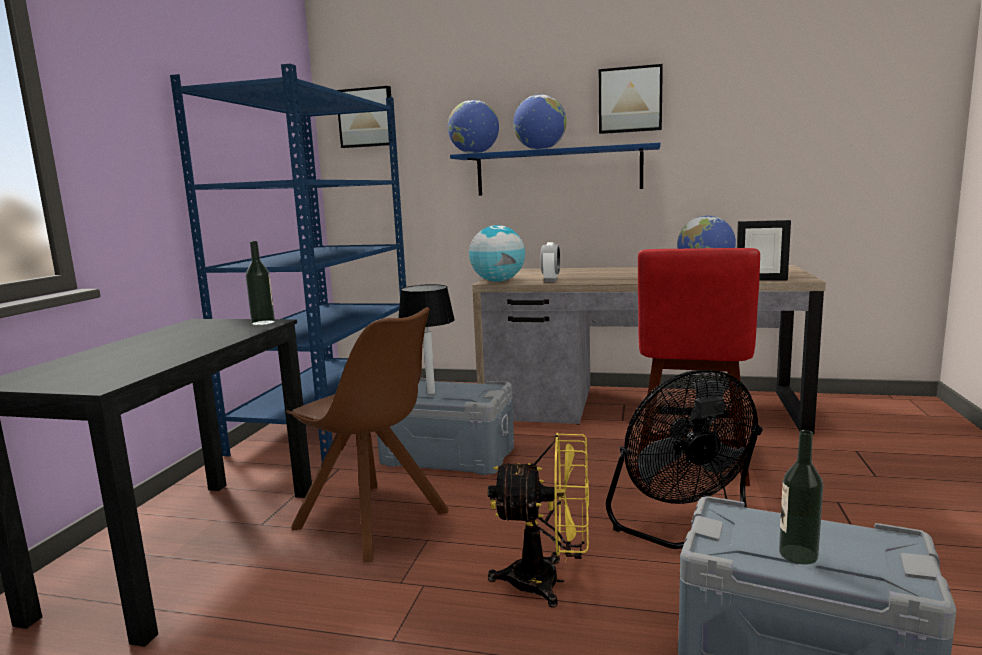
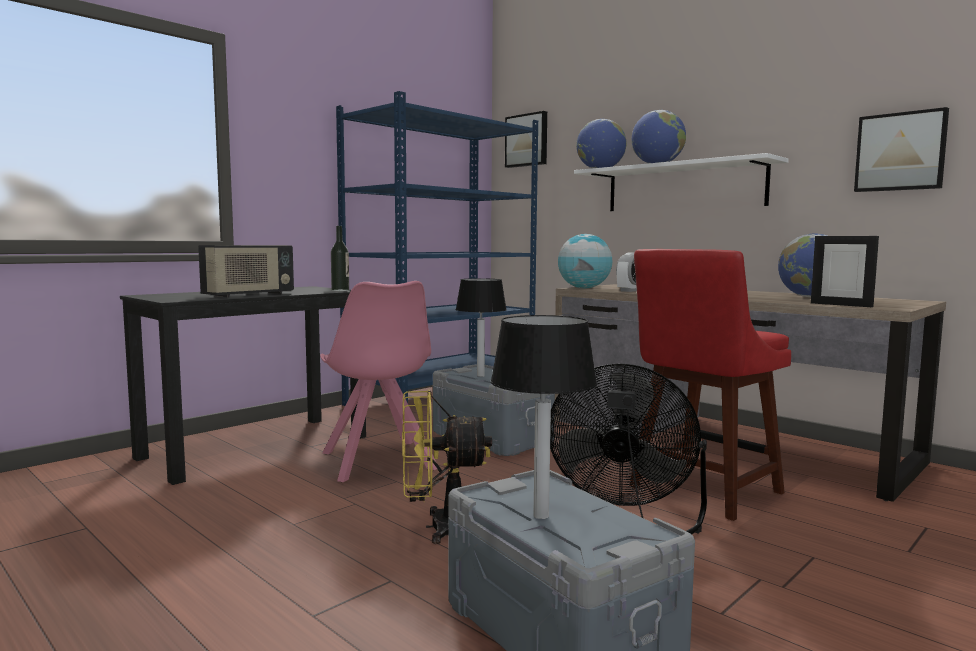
camera: 30 degrees right, 5 degrees down
brown chair [286,307,449,563] -> pink chair [320,281,437,482]
blue shelf [450,143,660,196] -> white shelf [574,153,789,211]
yellow fan [488,433,589,608] -> yellow fan turned 135 degrees clockwise [402,390,492,544]
picture [599,64,663,134] -> picture moved to [854,107,949,192]
bottle [779,430,823,565] -> table lamp [490,315,597,519]
none -> radio [198,245,294,297]

